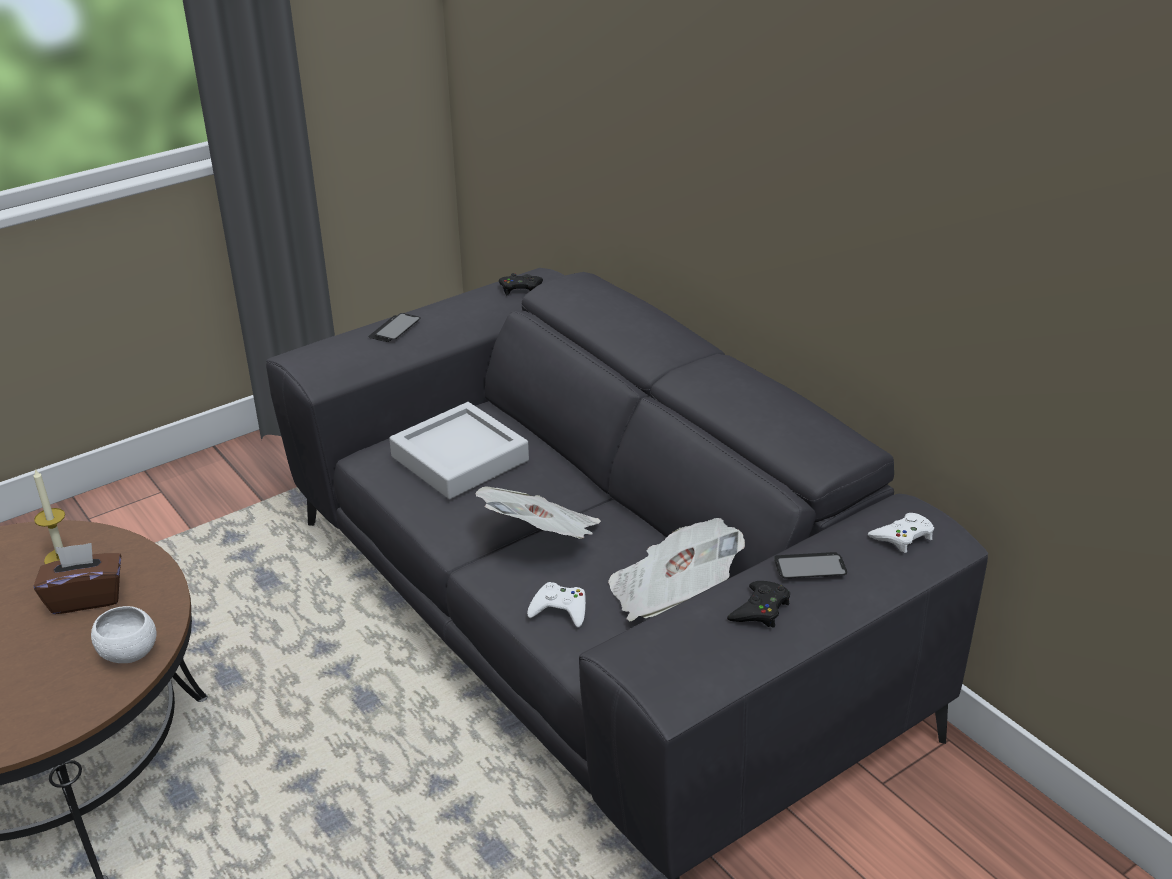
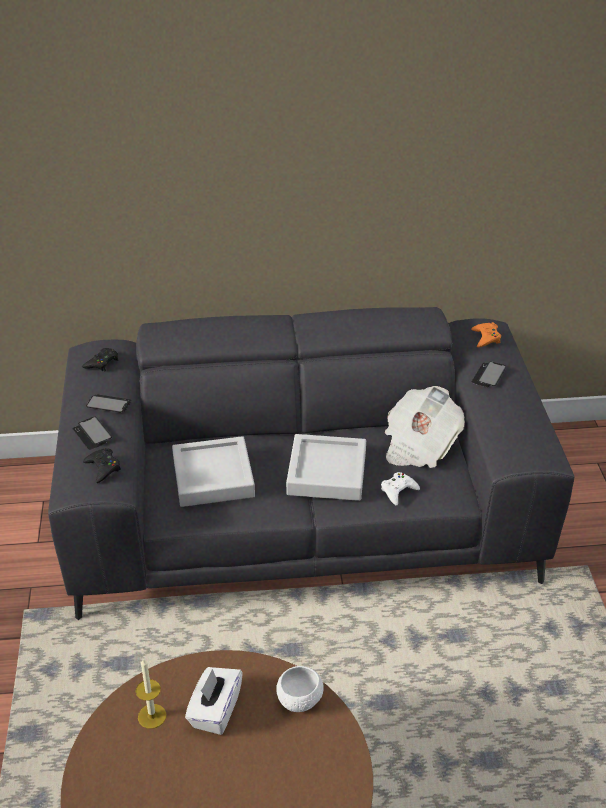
camera: 60 degrees left, 5 degrees up
brown tissue box [34,543,121,614] -> white tissue box [185,667,243,735]
newspaper [475,486,601,539] -> grey tray [286,434,366,501]
black game controller [727,581,790,628] -> black game controller moved to [83,448,121,483]
white game controller [868,513,934,553] -> orange game controller [471,322,501,347]
none -> phone [86,394,131,413]

